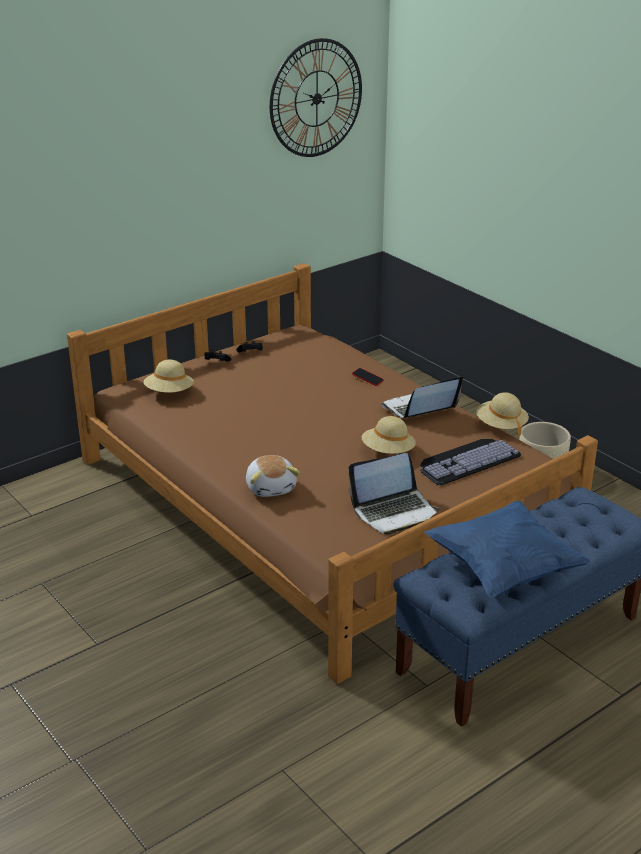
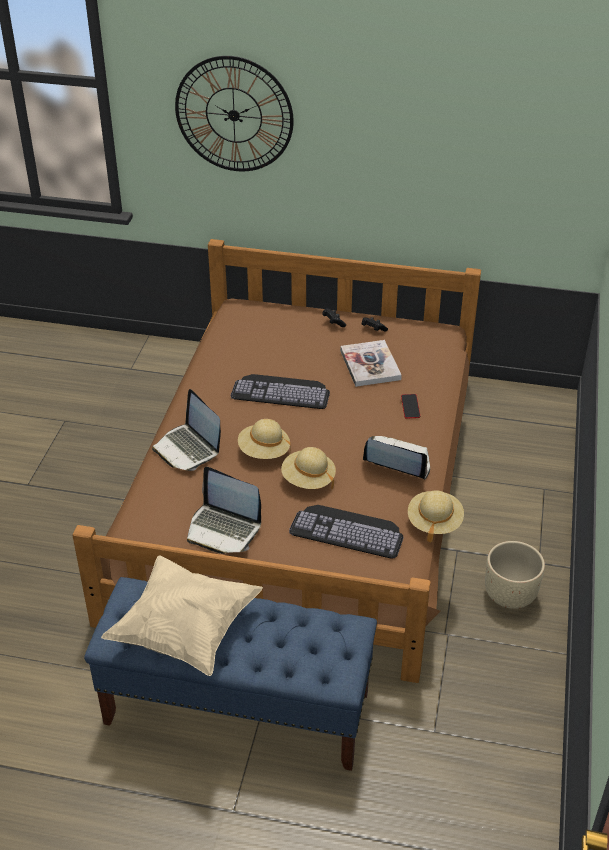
camera: 50 degrees right, 10 degrees up
beige hat [143,360,194,393] -> beige hat moved to [238,419,291,459]
plush toy [246,455,300,497] -> laptop [152,389,221,471]
wall clock [270,38,362,157] -> wall clock moved to [175,56,294,172]
blue pillow [424,501,592,598] -> beige pillow [101,555,263,676]
none -> keyboard [231,374,330,409]
none -> book [340,340,402,387]

